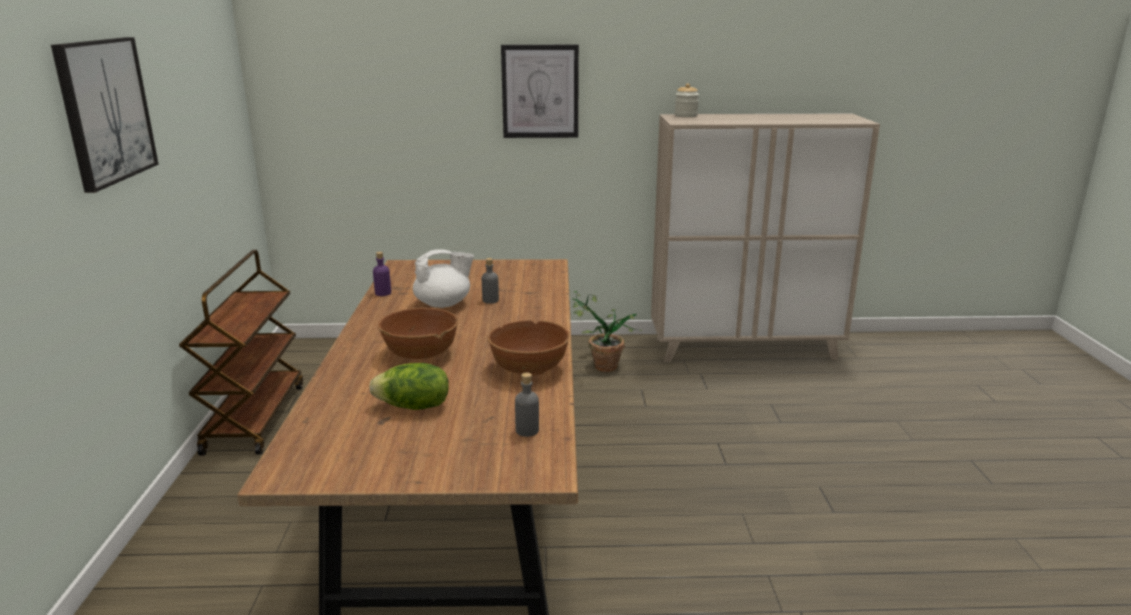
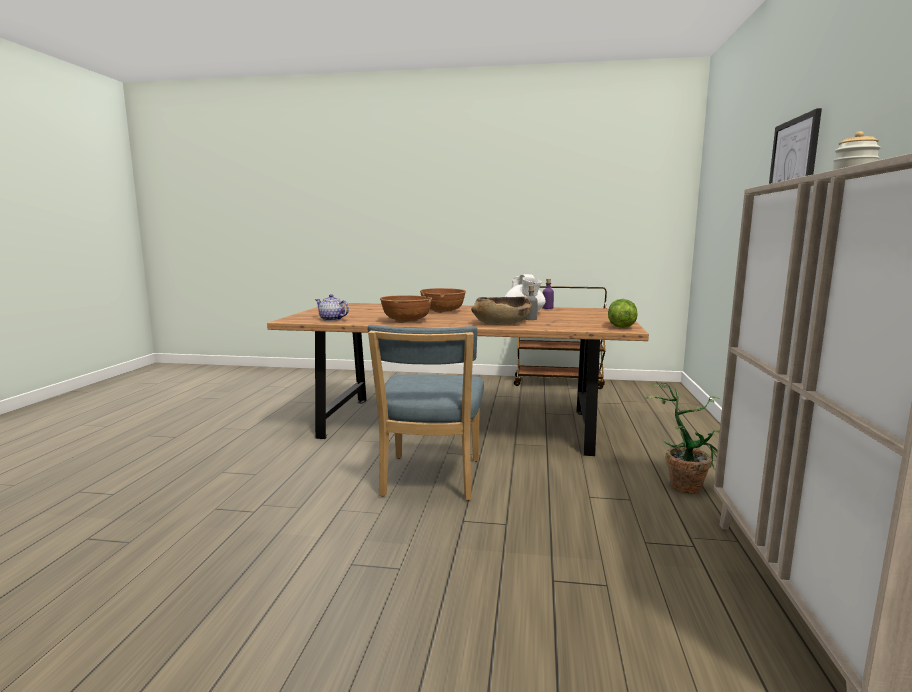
camera: 100 degrees right, 10 degrees down
picture [51,37,159,193] -> none
lettuce [370,363,449,410] -> lettuce moved to [608,299,638,328]
grey bottle [515,373,539,437] -> teapot [315,294,349,321]
none -> blue chair [368,325,484,501]
none -> brown bowl [471,297,532,325]

